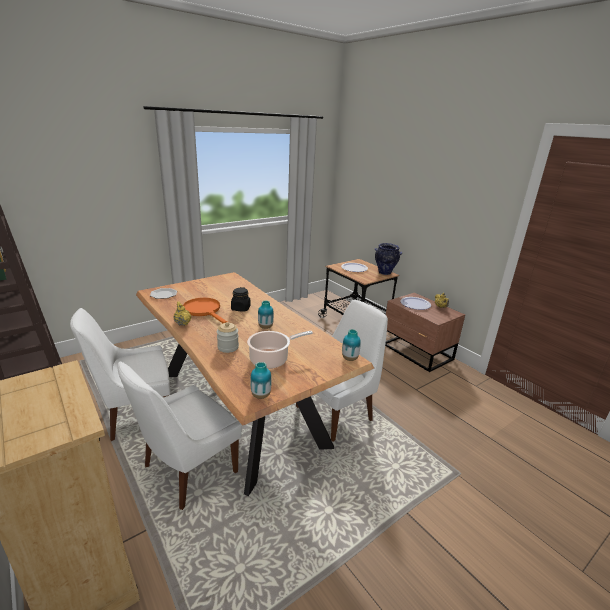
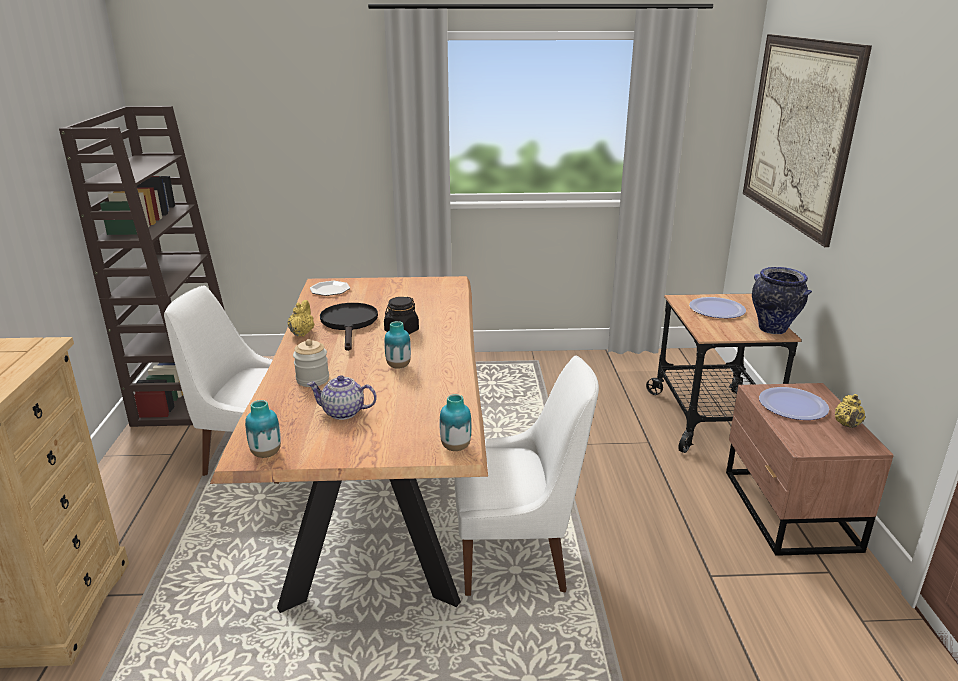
camera: 35 degrees right, 0 degrees up
white chair [117,361,242,510] -> none
orange frying pan [183,298,229,323] -> black frying pan [320,303,378,351]
cooking pot [247,331,313,369] -> teapot [307,375,377,420]
none -> picture [743,34,872,247]

